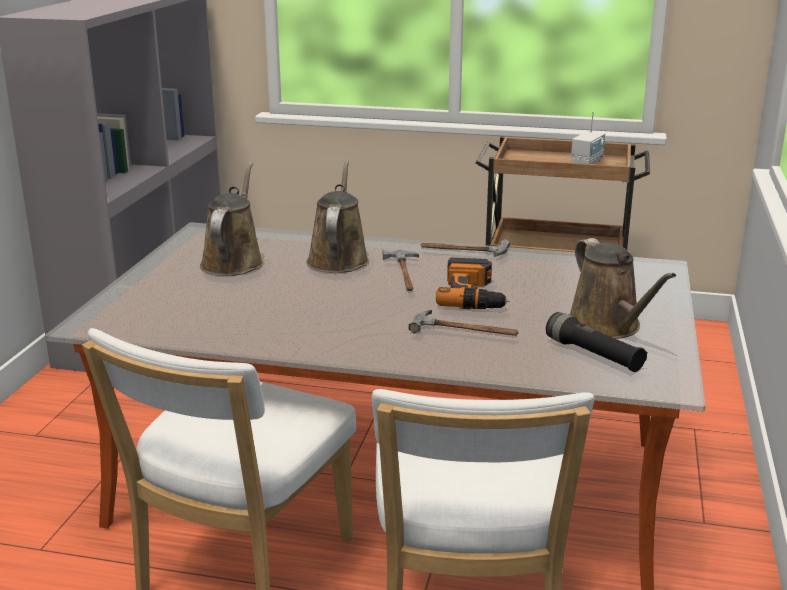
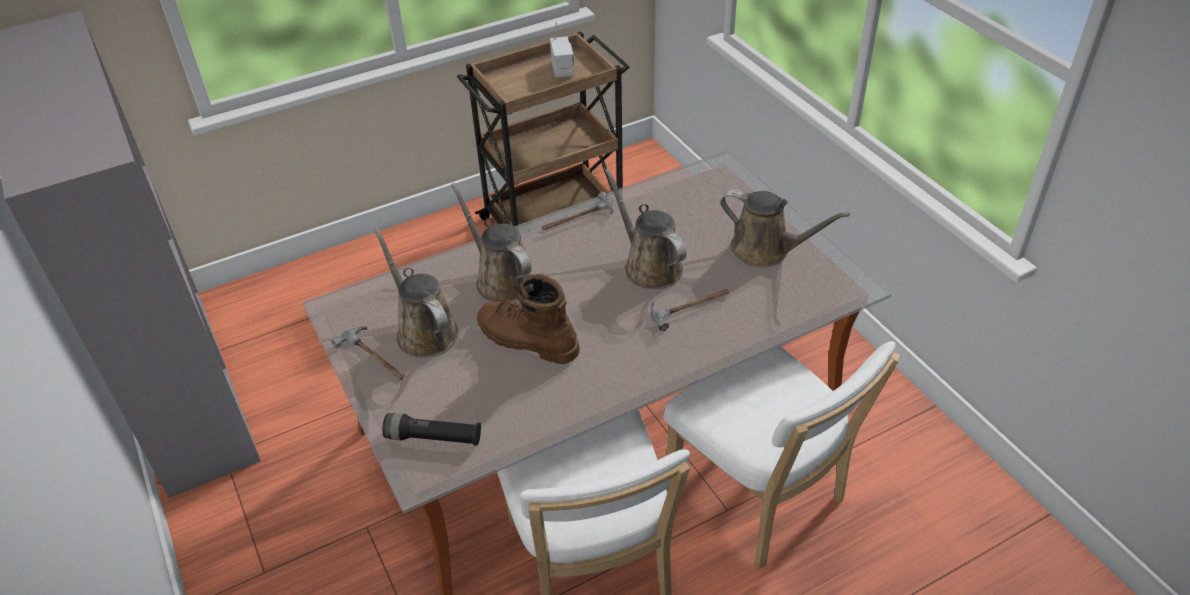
camera: 40 degrees left, 20 degrees up
hammer [383,250,419,291] -> hammer moved to [331,326,405,380]
power drill [436,258,510,309] -> brown watering can [605,168,686,289]
black flashlight [546,312,647,372] -> black flashlight moved to [382,413,481,446]
none -> brown boot [477,274,580,364]

